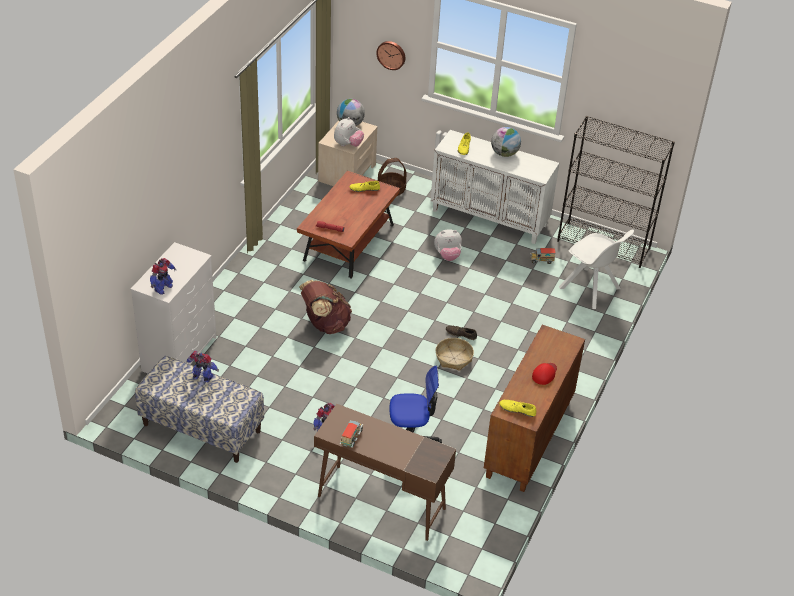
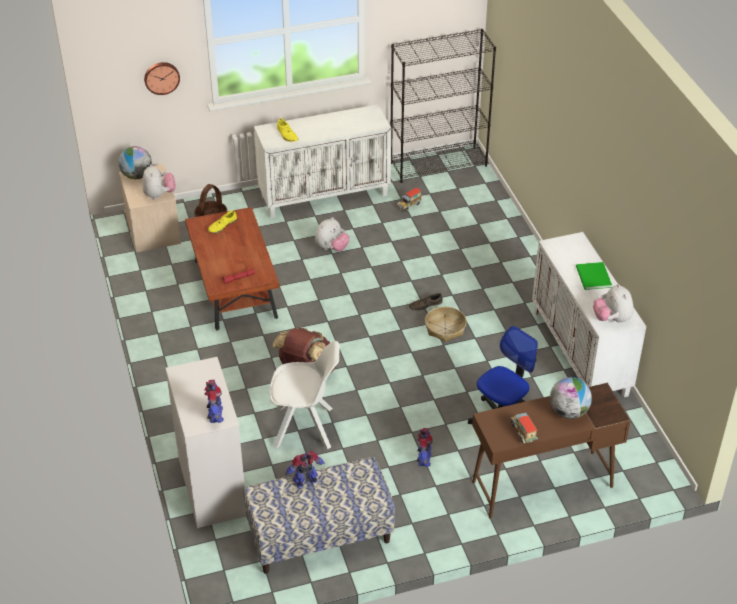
camera: 40 degrees left, 0 degrees up
brown cabinet [484,325,585,492] -> white cabinet [532,232,646,397]
globe [491,127,521,157] -> globe moved to [550,377,592,419]
yellow shoe [499,400,536,417] -> plush toy [593,284,634,323]
red cap [532,363,557,385] -> green book [576,262,612,290]
white chair [559,229,634,309] -> white chair moved to [269,341,340,449]

